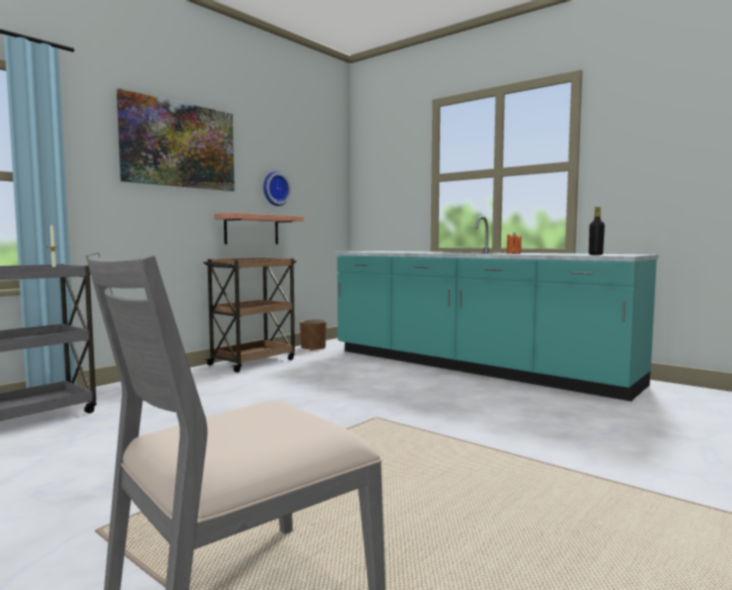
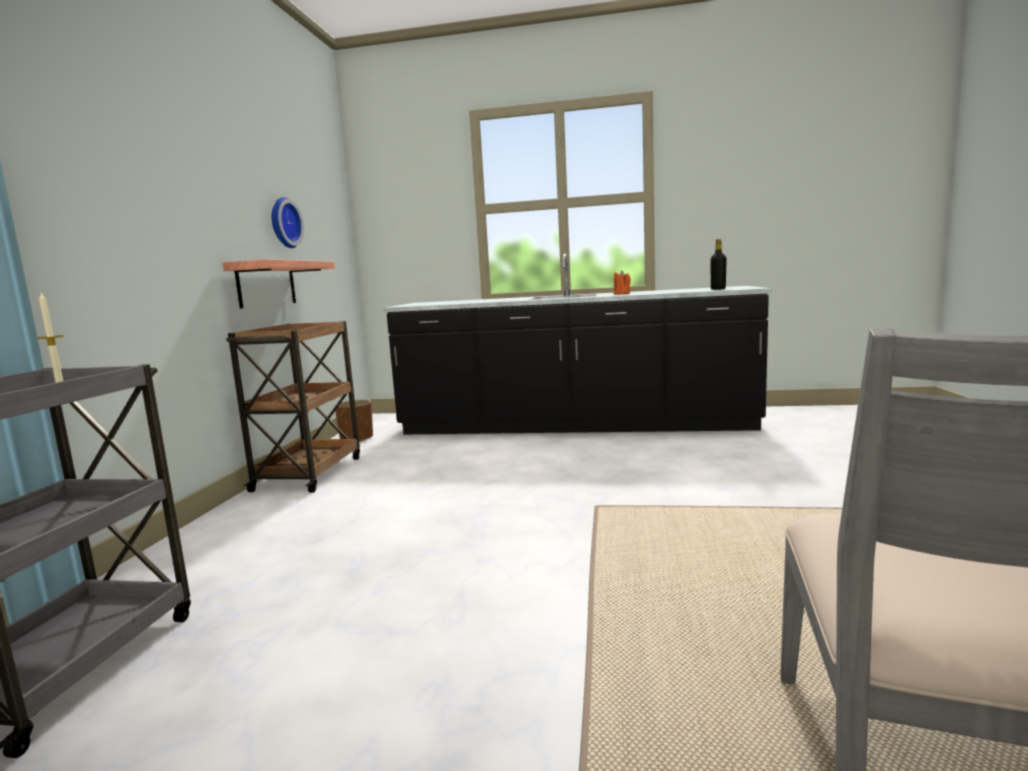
camera: 30 degrees left, 5 degrees up
picture [117,89,235,191] -> none
turquoise counter [333,216,659,401] -> black counter [383,254,772,434]

